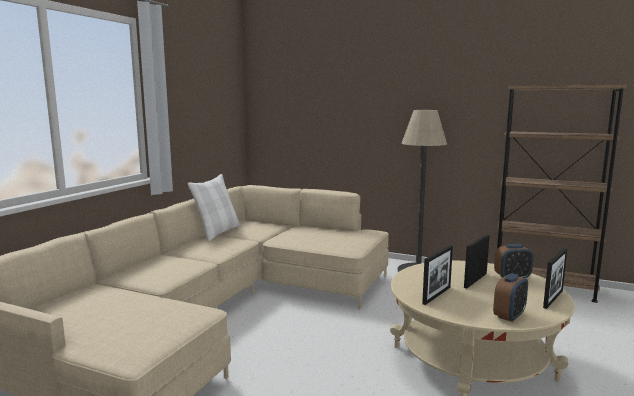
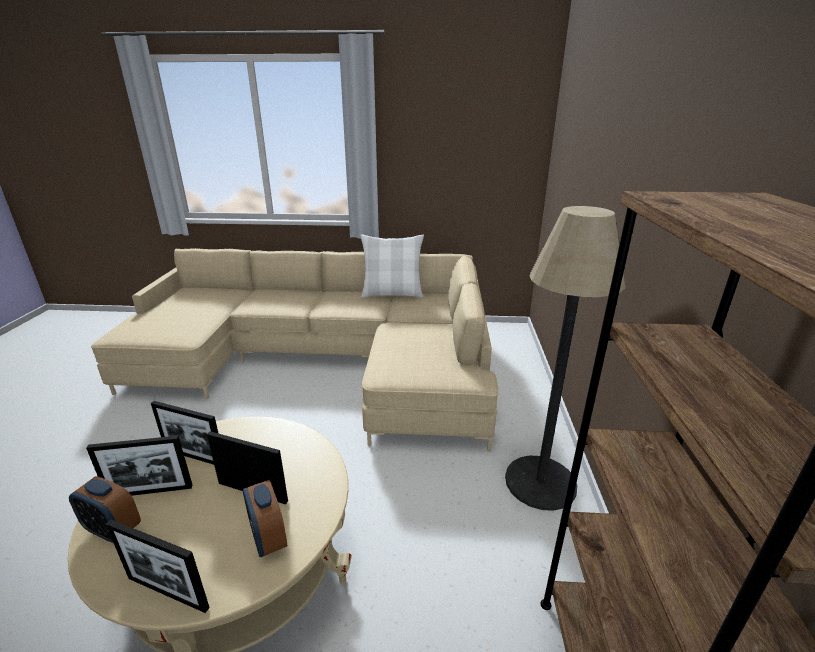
camera: 70 degrees right, 15 degrees up
none -> picture frame [86,436,192,496]

